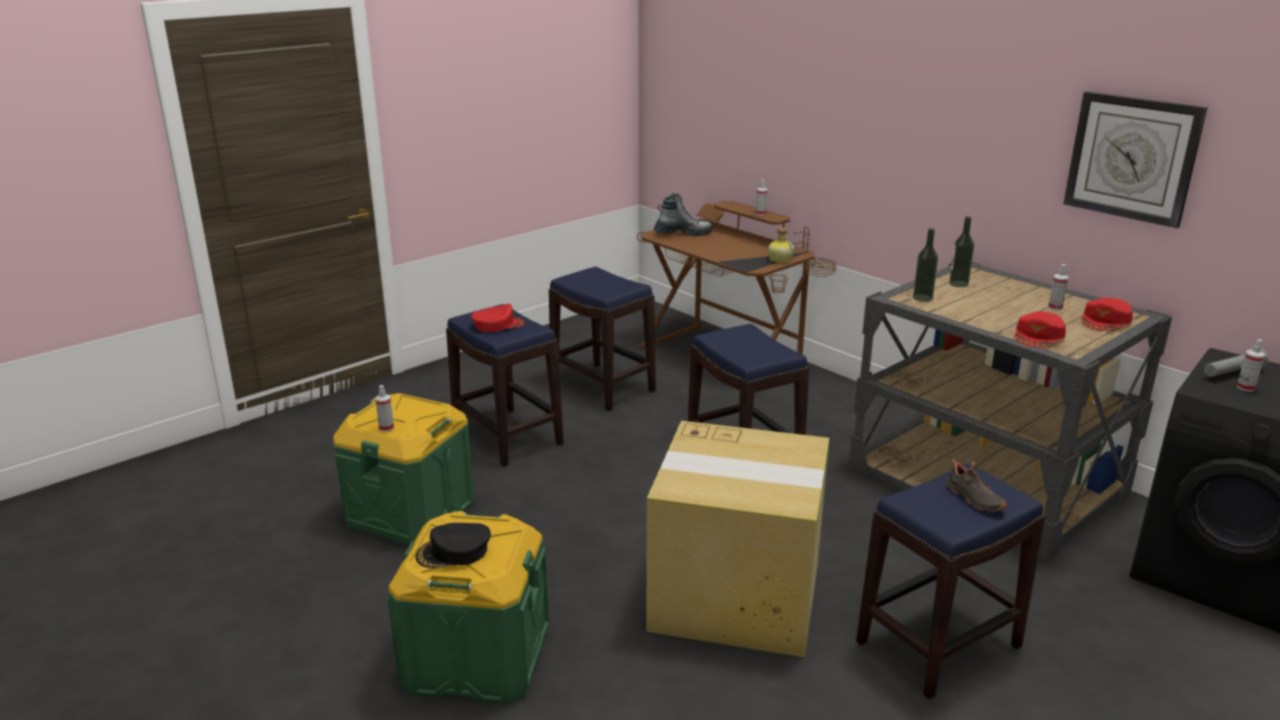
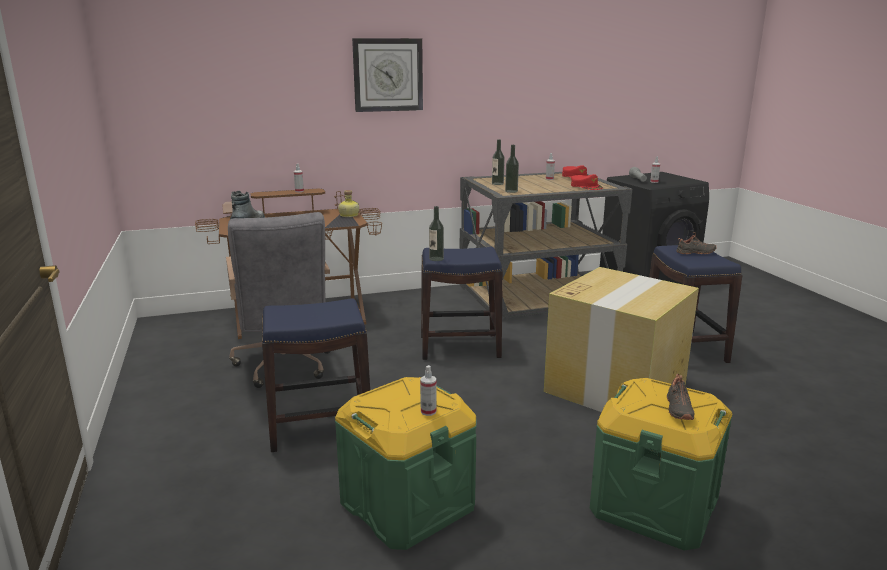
camera: 65 degrees left, 5 degrees down
black cap [416,523,491,568] -> black shoe [667,374,694,420]
red cap [471,304,525,332] -> none
stool [549,267,656,411] -> grey office chair [226,212,331,388]
wall clock [1063,91,1208,228] -> wall clock moved to [352,38,423,112]
none -> bottle [429,206,444,261]

